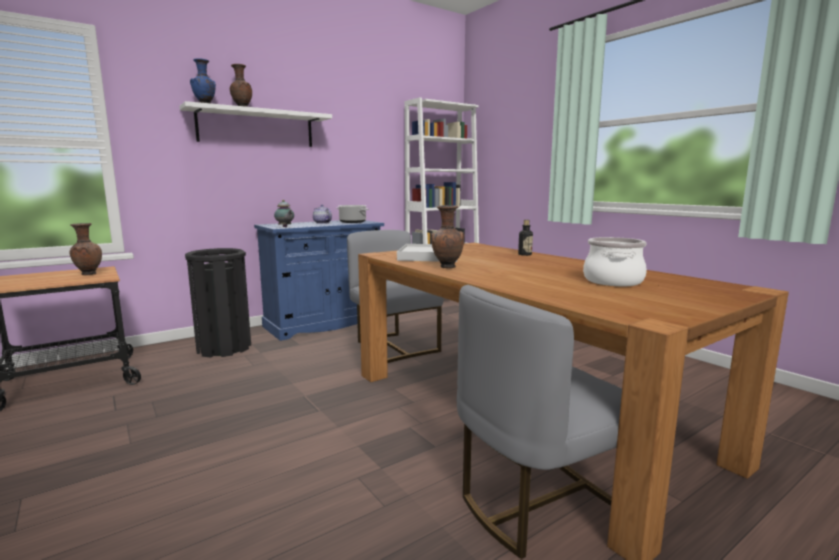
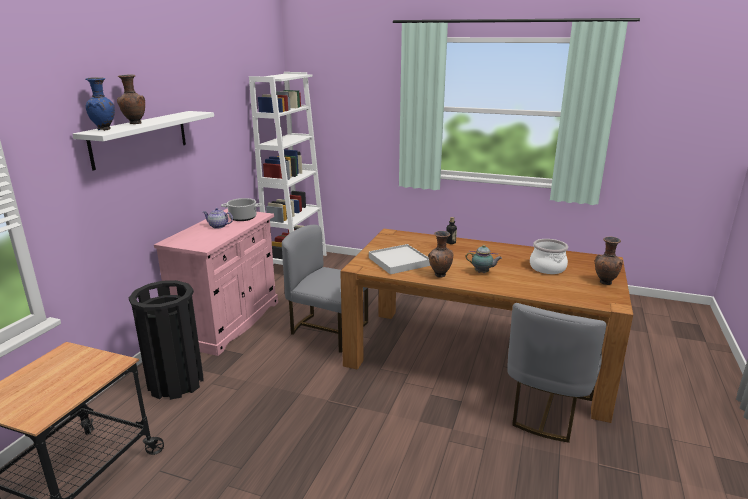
camera: 35 degrees left, 10 degrees up
brown vase [69,223,102,275] -> brown vase moved to [595,237,623,285]
blue cabinet [254,220,384,341] -> pink cabinet [154,208,278,356]
teapot [274,200,294,227] -> teapot moved to [466,245,502,273]

